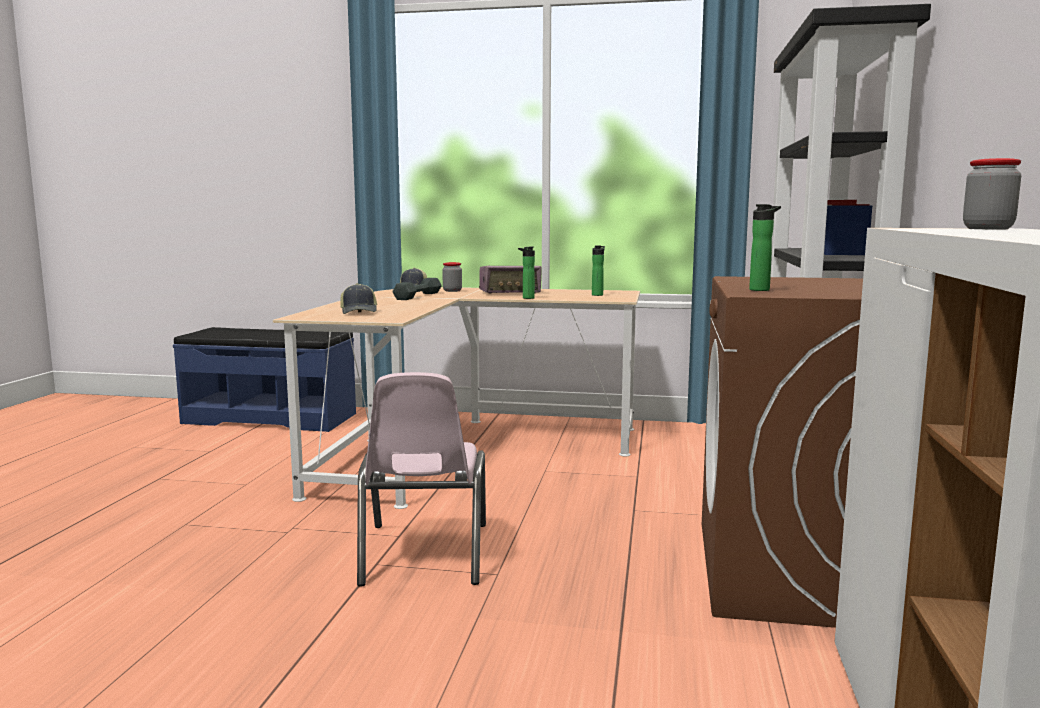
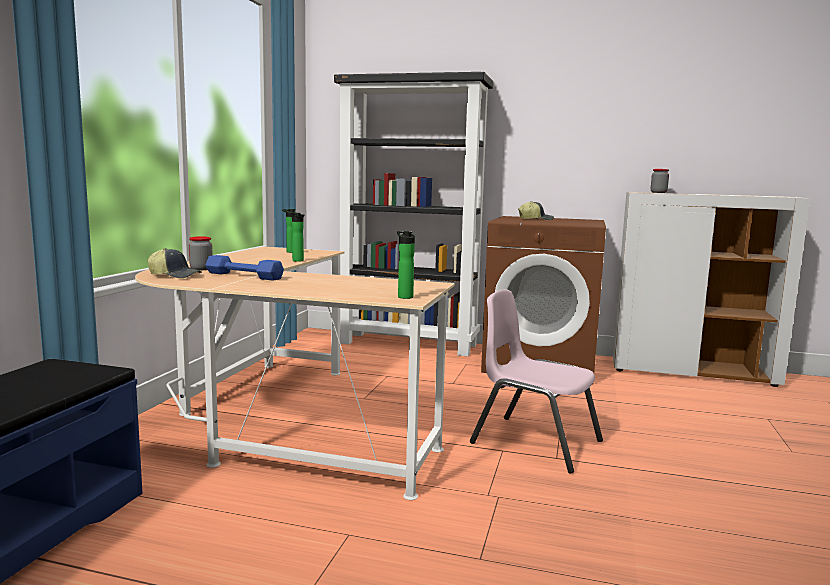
camera: 85 degrees left, 0 degrees up
cap [340,283,377,314] -> cap moved to [518,201,554,220]
pink chair [357,372,486,587] -> pink chair turned 150 degrees counterclockwise [470,290,603,473]
grey dumbbell [392,278,442,300] -> blue dumbbell [205,255,284,281]
radio [479,266,542,294] -> none
bottle [749,204,781,291] -> bottle moved to [397,231,415,299]

